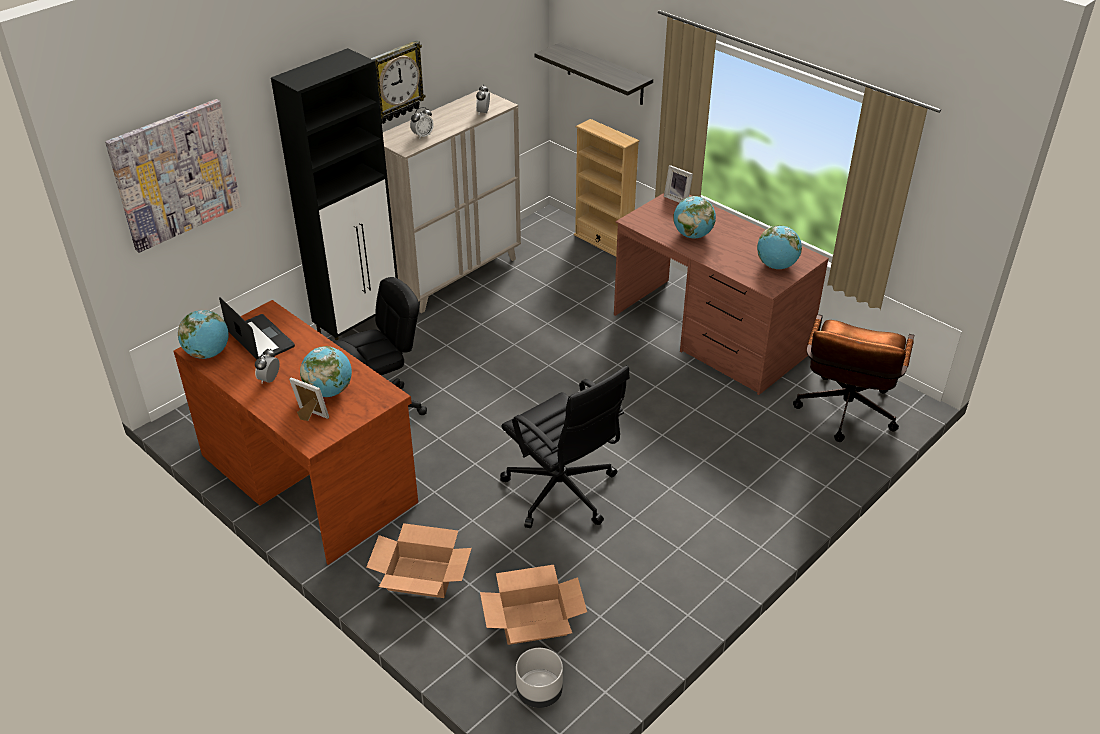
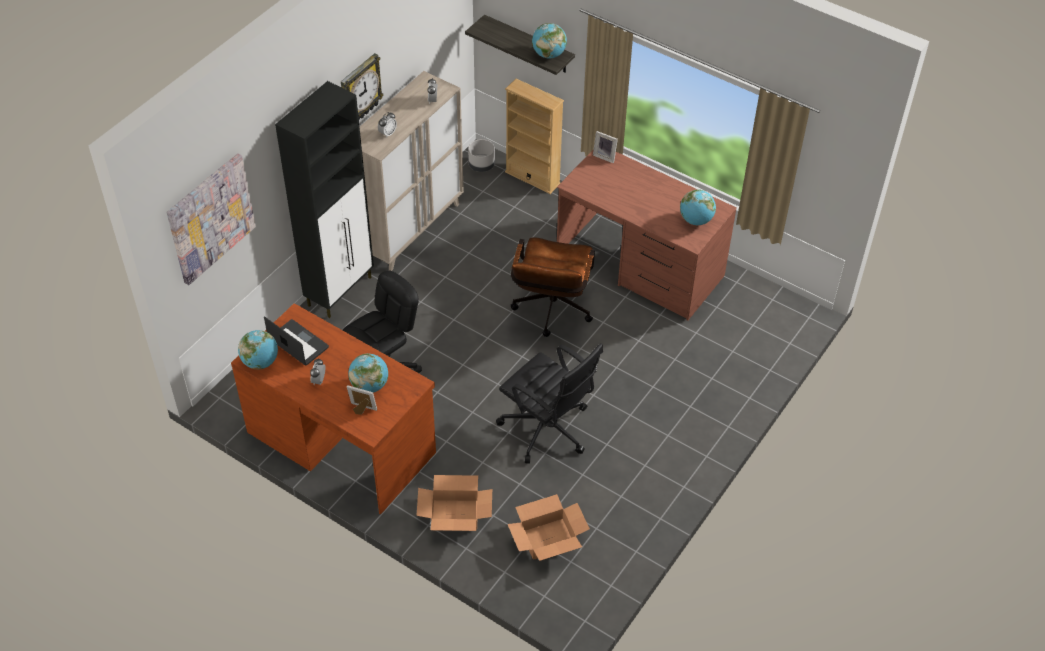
camera: 10 degrees left, 10 degrees up
grey planter [516,648,563,708] -> grey planter moved to [468,139,495,172]
globe [673,196,716,238] -> globe moved to [532,23,567,58]
brown office chair [793,314,914,442] -> brown office chair moved to [511,237,595,337]

